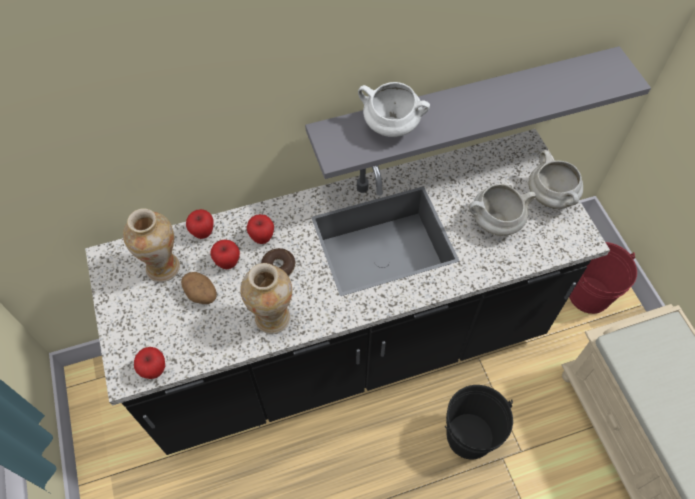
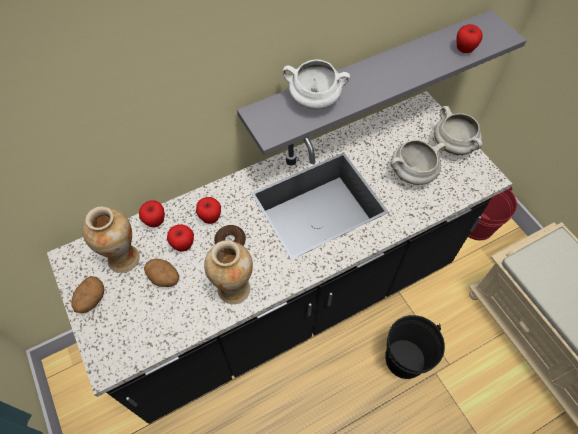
camera: 10 degrees left, 0 degrees up
apple [134,347,165,379] -> apple moved to [456,24,483,53]
none -> potato [72,276,104,313]

